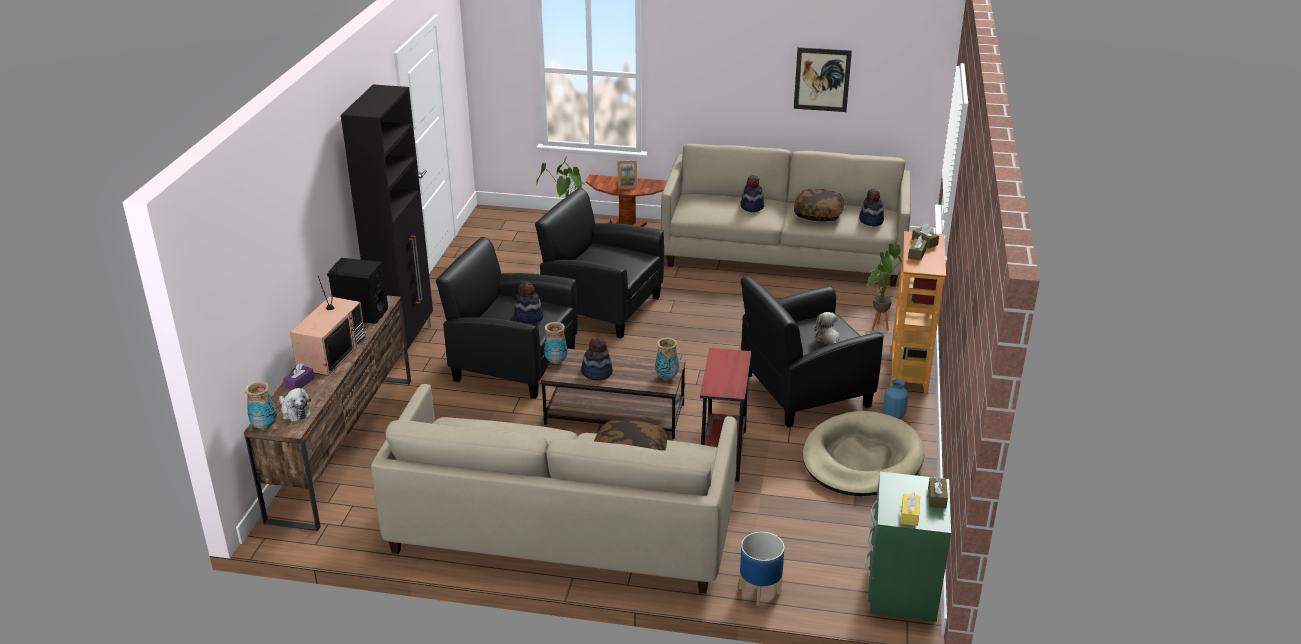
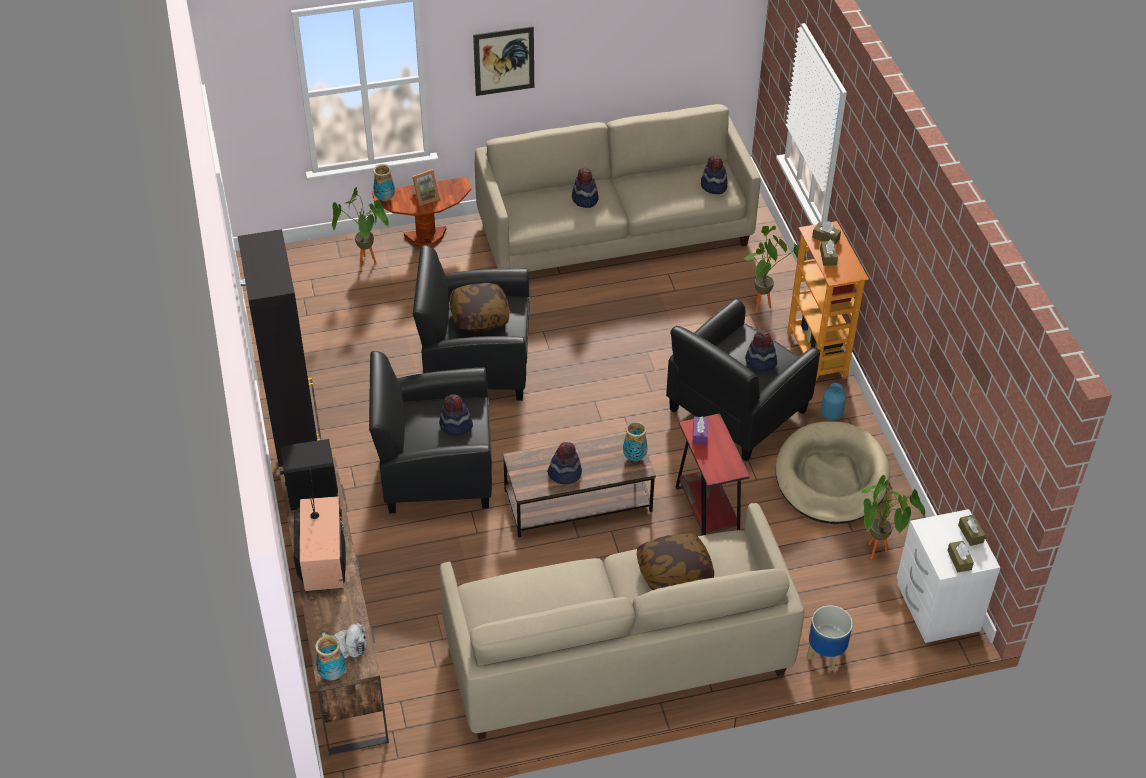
camera: 25 degrees left, 15 degrees up
purple tissue box [283,363,315,390] -> purple tissue box moved to [693,417,708,445]
vase [544,322,567,364] -> vase moved to [373,164,395,201]
picture [794,47,852,112] -> picture moved to [473,26,534,96]
pillow [794,189,844,222] -> pillow moved to [450,283,510,331]
plush toy [814,312,840,345] -> hat [745,331,777,371]
green nightstand [865,472,951,622] -> white nightstand [897,509,1000,643]
yellow tissue box [901,492,920,526] -> brown tissue box [947,541,974,572]
none -> potted plant [862,475,925,559]

